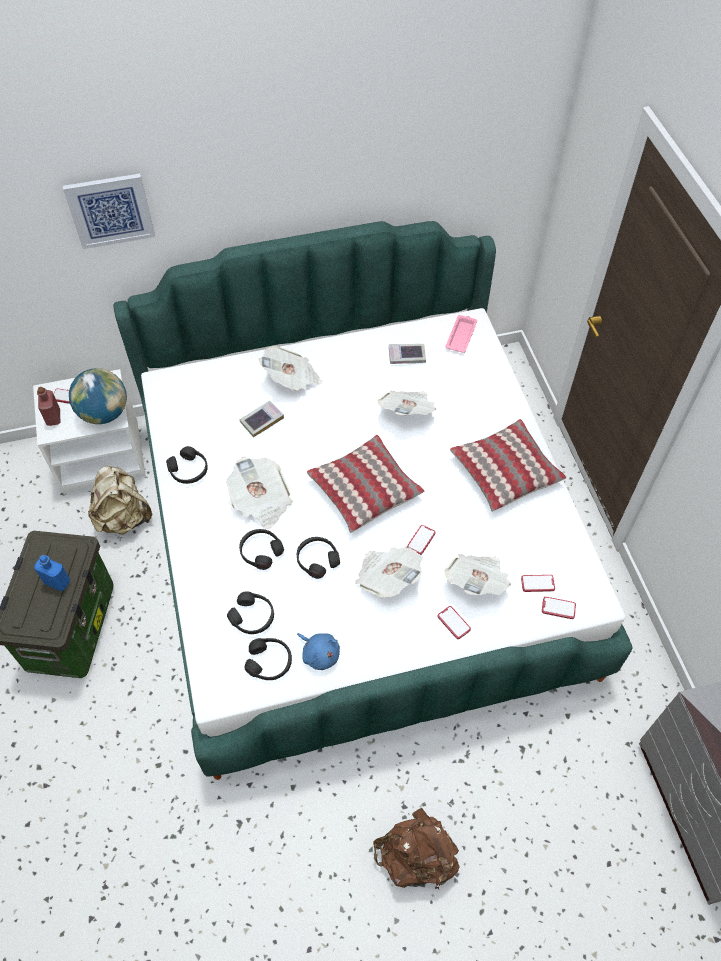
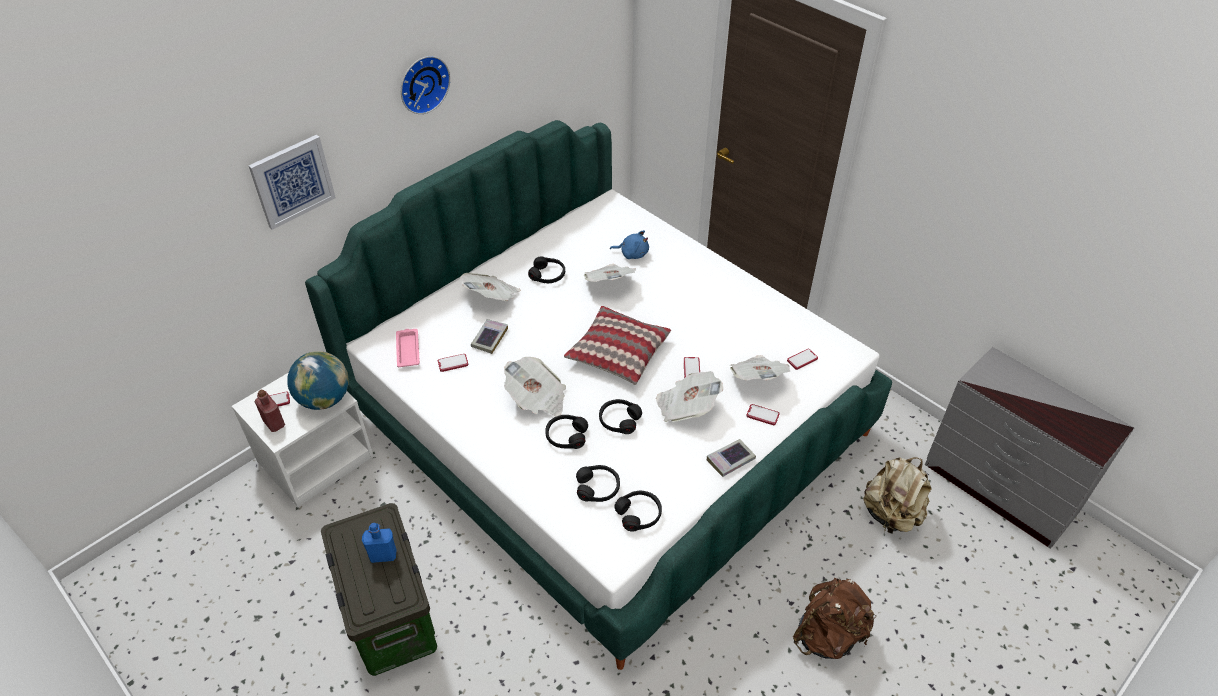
camera: 30 degrees left, 10 degrees down
beige backpack [88,465,152,535] -> beige backpack moved to [863,457,931,534]
black headphones [166,446,208,484] -> black headphones moved to [528,257,565,283]
blue plush toy [297,633,340,670] -> blue plush toy moved to [610,230,649,259]
book [389,344,426,364] -> book moved to [707,439,756,477]
pink tray [445,315,477,353] -> pink tray moved to [396,329,420,367]
pillow [450,419,566,512] -> none
phone [542,597,576,619] -> phone moved to [438,354,468,372]
none -> wall clock [401,56,450,114]

